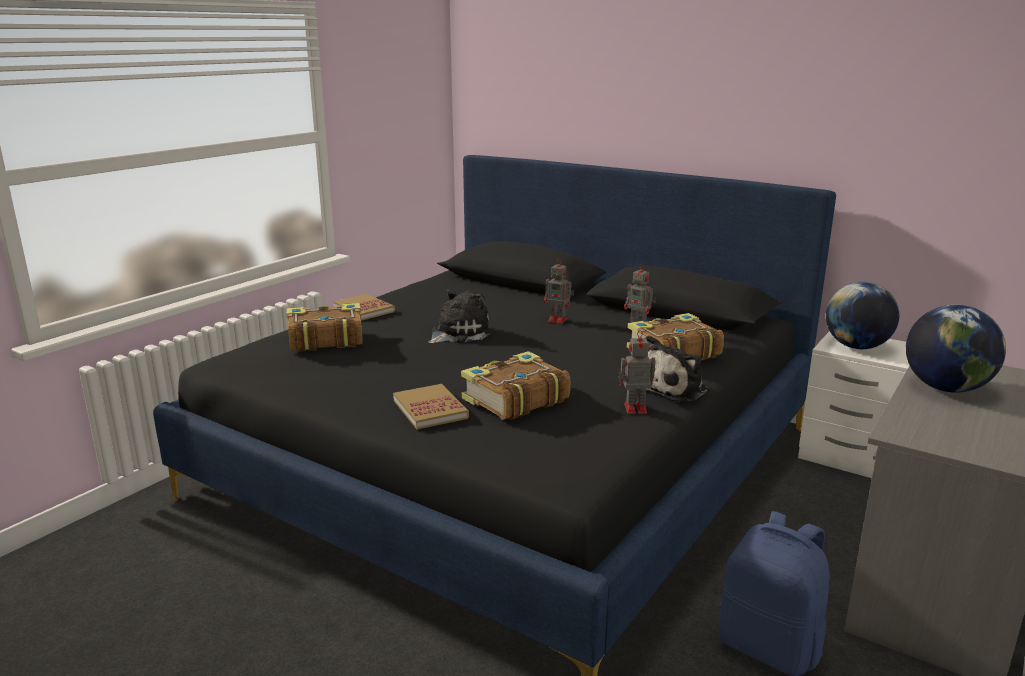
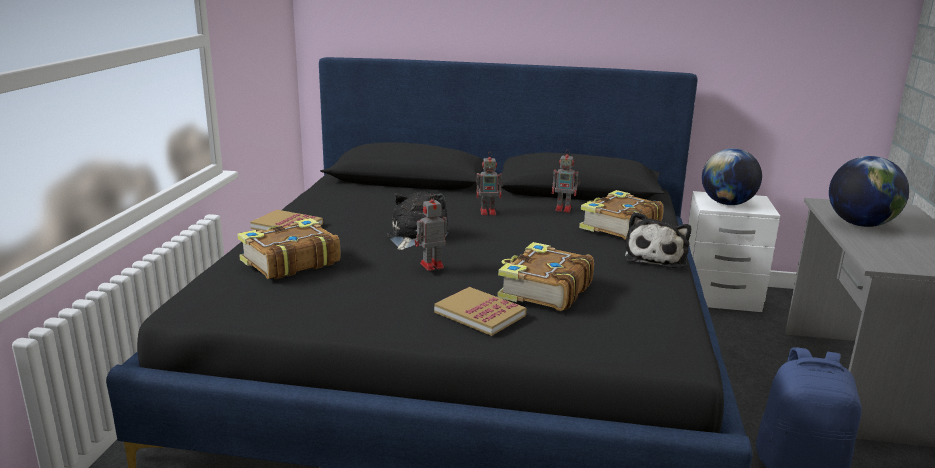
camera: 25 degrees left, 0 degrees up
toy robot [618,330,655,414] -> toy robot moved to [415,193,447,271]

